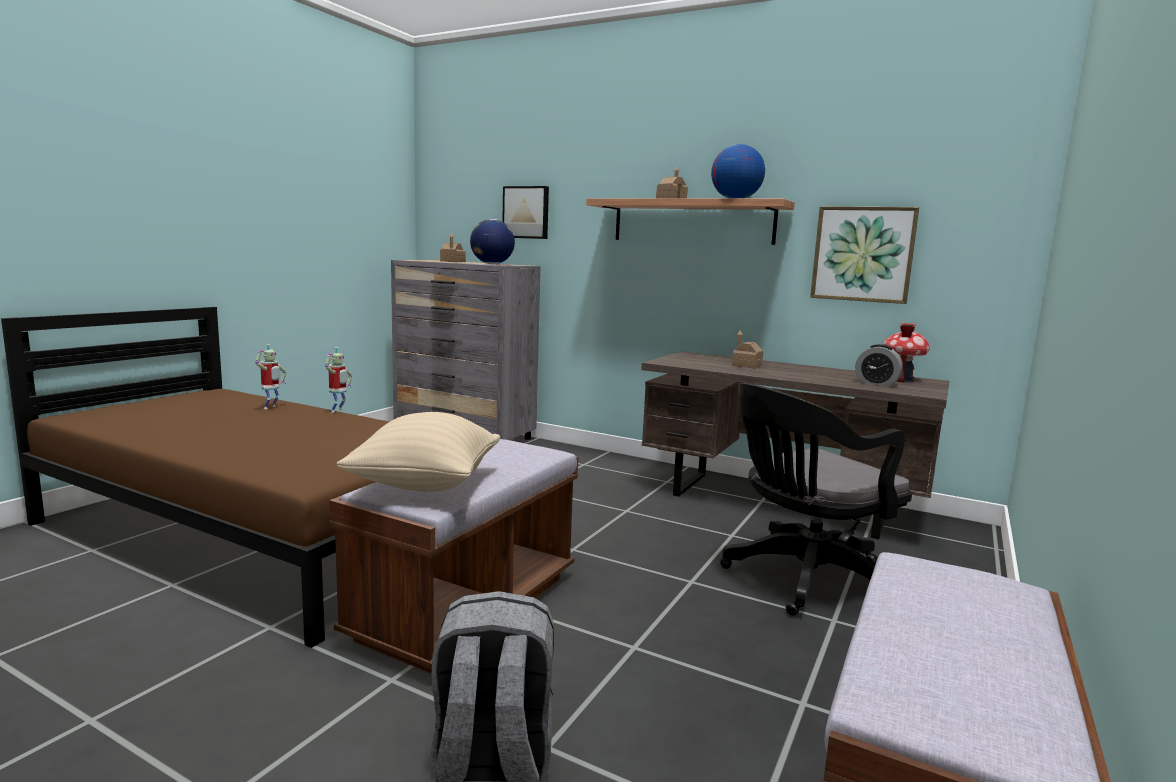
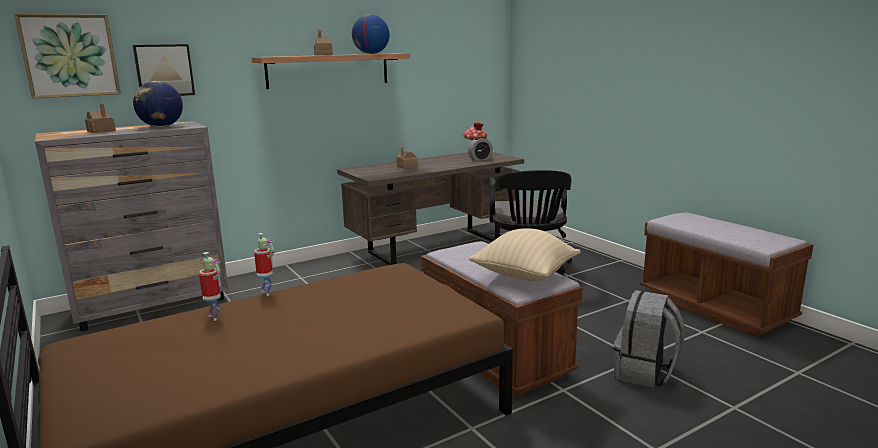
camera: 60 degrees left, 5 degrees up
picture [810,206,919,304] -> picture moved to [14,14,121,99]

